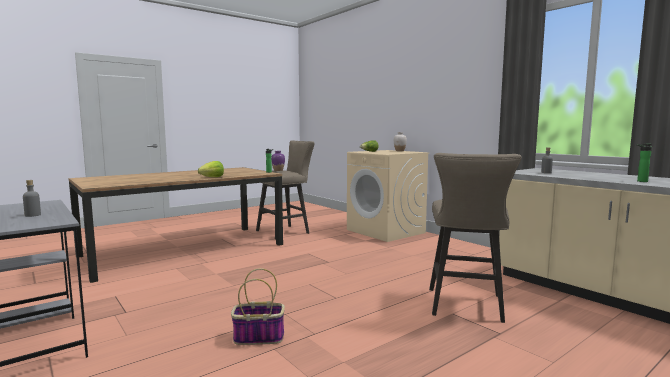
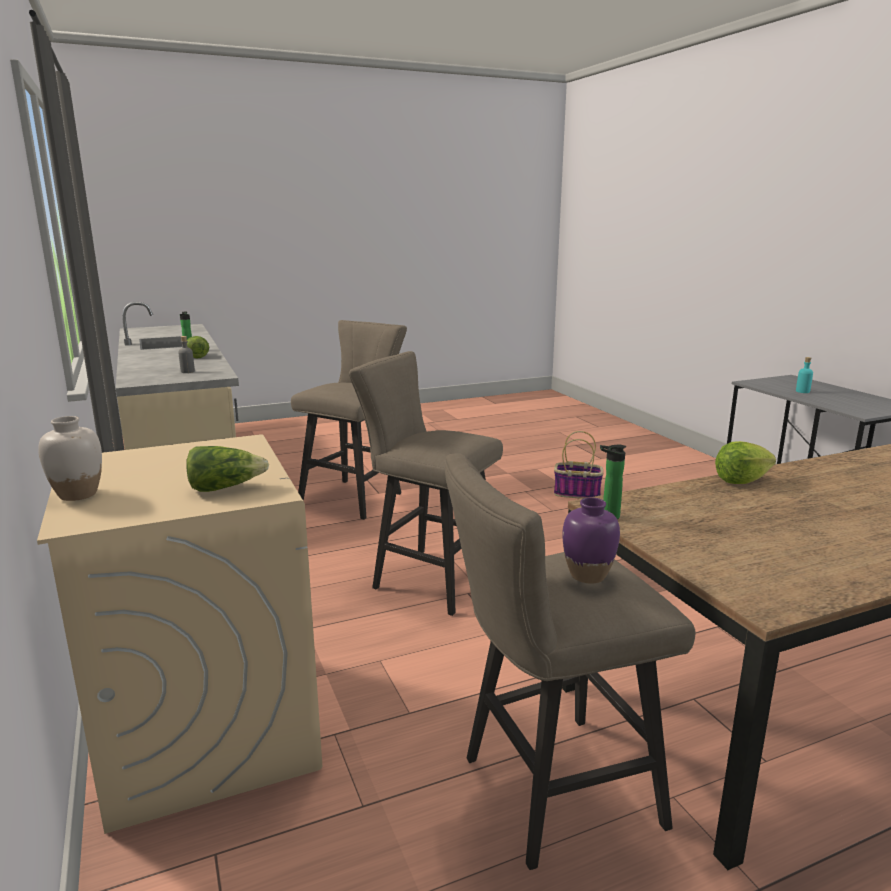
camera: 165 degrees left, 10 degrees up
grey bottle [23,180,41,217] -> turquoise bottle [796,357,813,393]
none -> lettuce [187,336,209,359]
none -> beige stool [349,351,503,616]

